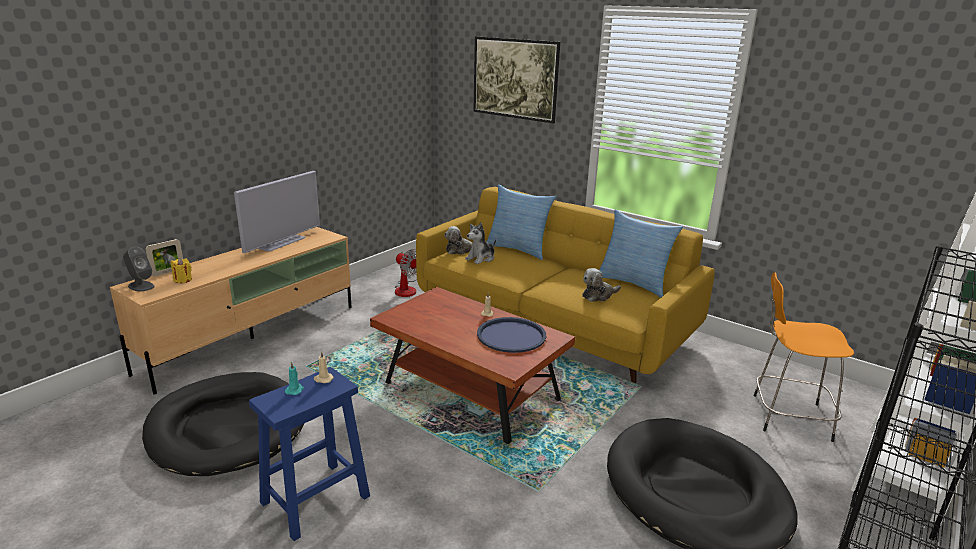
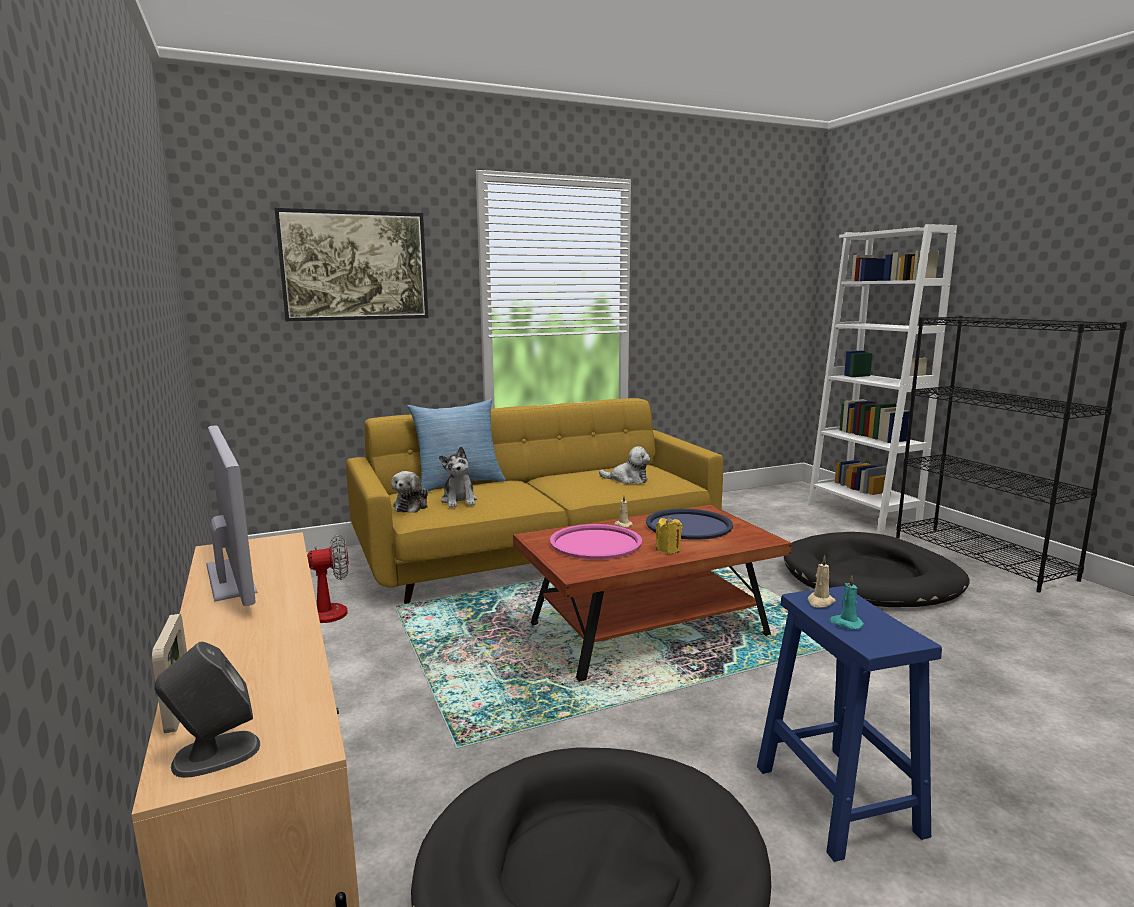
camera: 60 degrees left, 10 degrees down
yellow candle [171,258,192,283] -> yellow candle moved to [655,516,683,554]
plush toy [582,268,621,302] -> plush toy turned 75 degrees counterclockwise [599,446,651,484]
pillow [599,209,683,297] -> none
orange stool [753,272,854,442] -> none
none -> pink tray [550,524,642,559]

